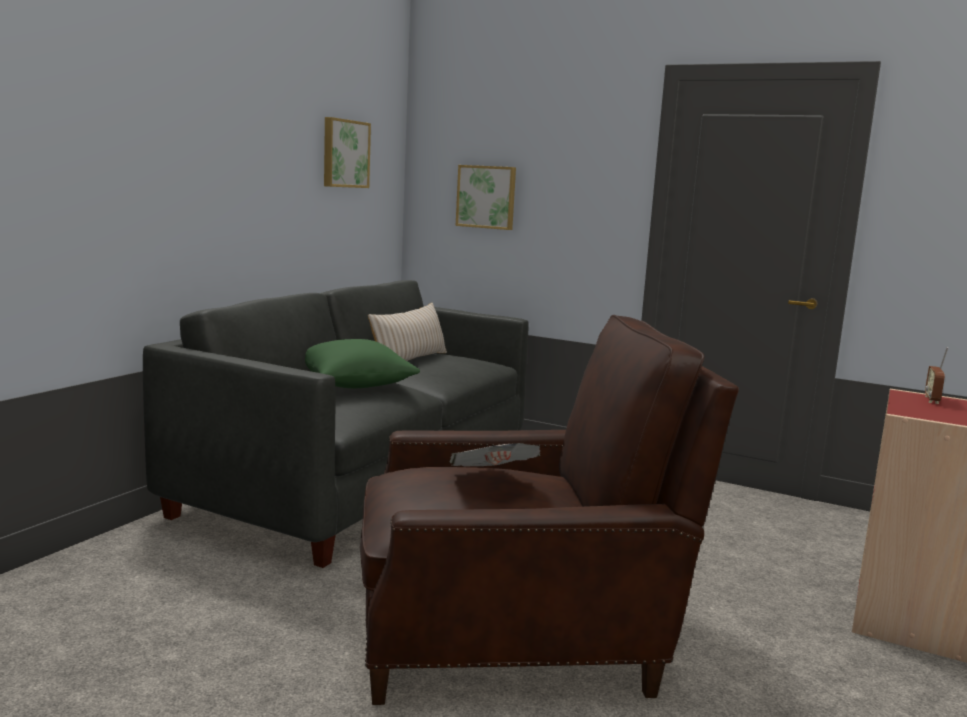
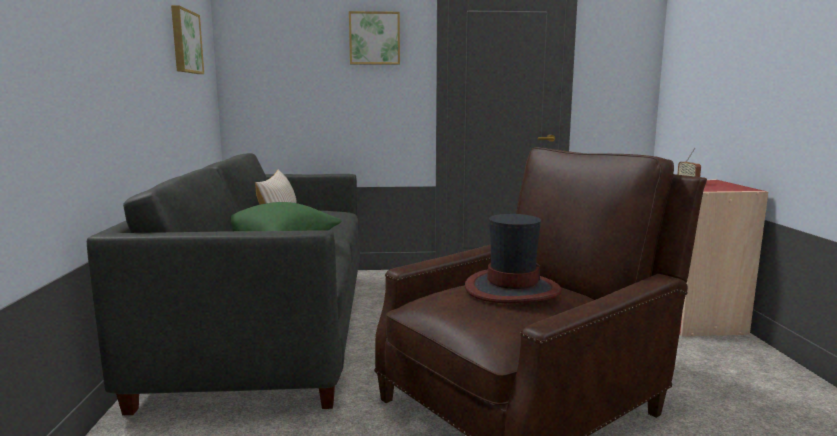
camera: 30 degrees left, 0 degrees up
newspaper [450,443,541,467] -> hat [465,214,561,303]
picture [456,165,516,230] -> picture moved to [349,11,400,65]

